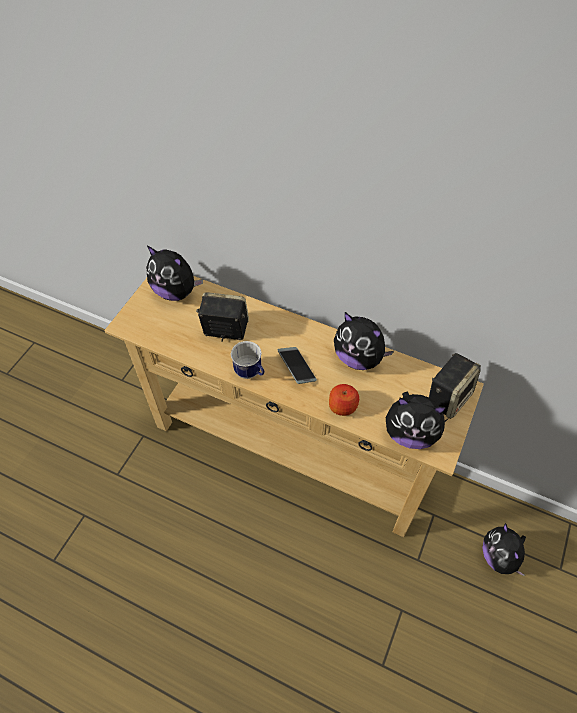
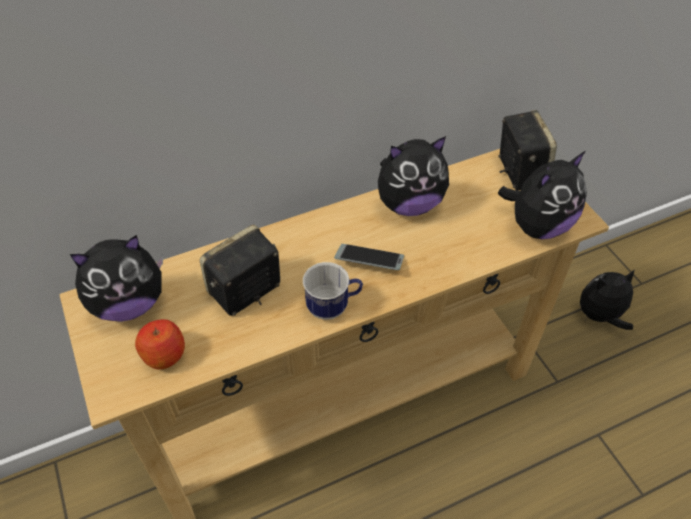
camera: 50 degrees left, 5 degrees down
apple [329,384,359,416] -> apple moved to [135,319,185,370]
plush toy [482,523,526,576] -> plush toy turned 135 degrees clockwise [580,269,635,330]

